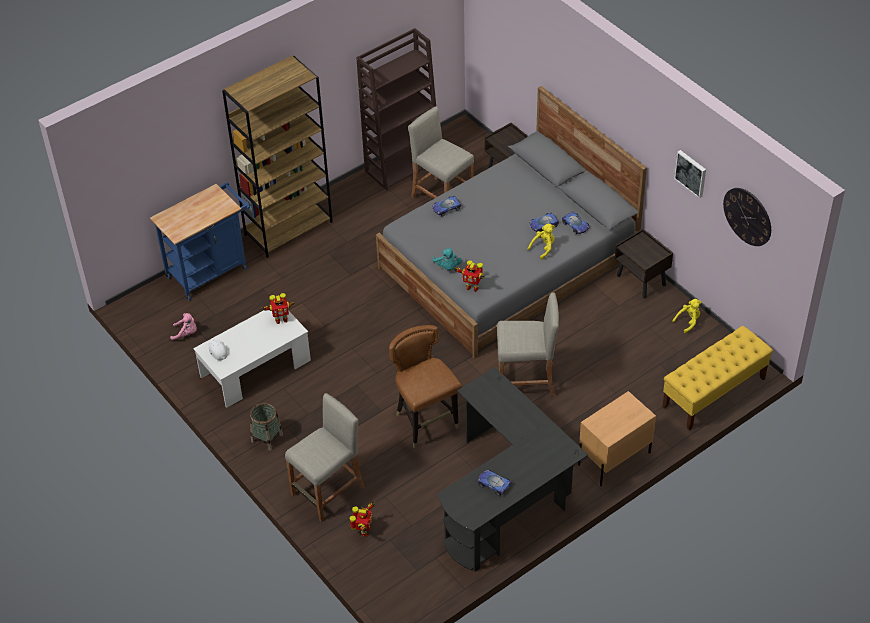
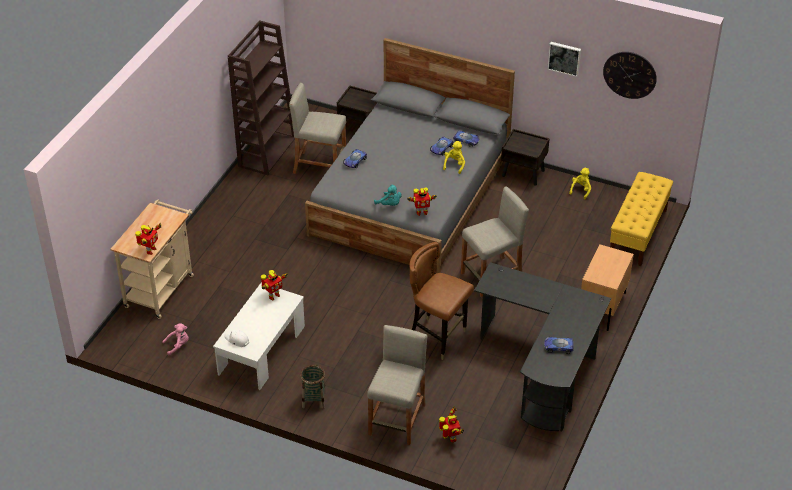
camera: 30 degrees left, 5 degrees down
blue cart [150,182,250,300] -> beige cart [110,199,194,319]
brown bookcase [222,56,333,258] -> none
none -> toy robot [135,223,162,255]

